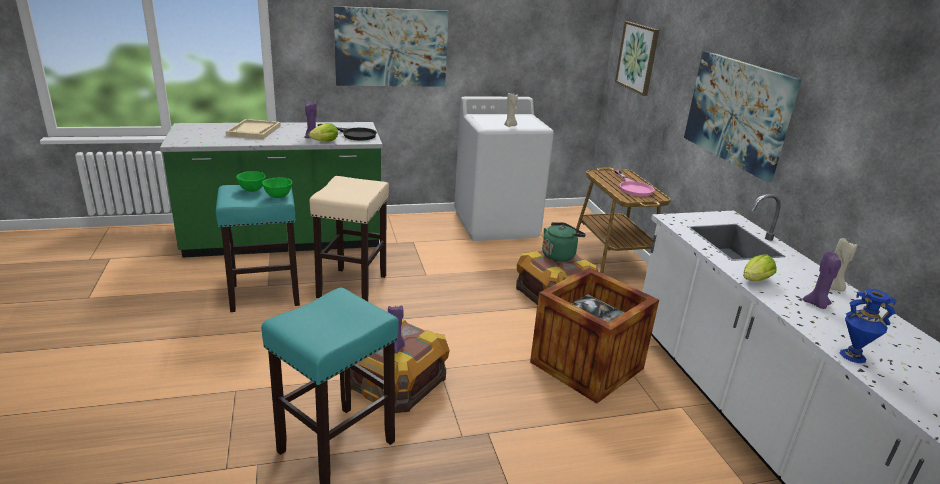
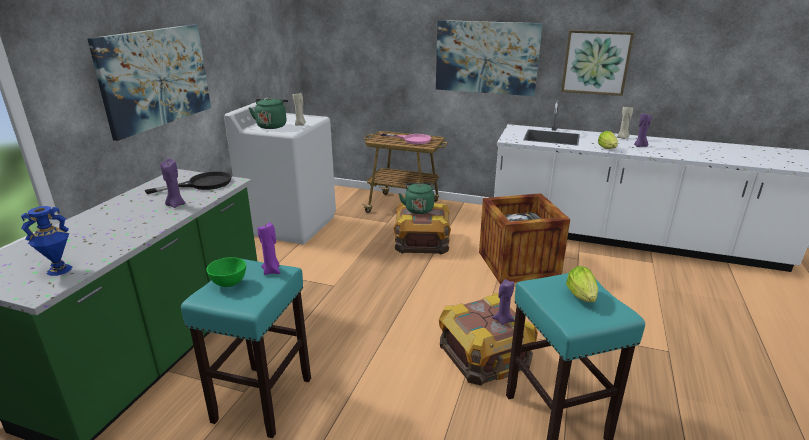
camera: 55 degrees left, 0 degrees up
beige tray [226,119,281,139] -> none
green bowl [262,178,292,198] -> purple candle [257,222,280,275]
lettuce [308,123,338,142] -> lettuce moved to [566,266,598,302]
beige stool [309,176,389,301] -> none
picture [615,21,659,96] -> picture moved to [561,30,634,96]
blue vase [840,289,897,363] -> blue vase moved to [21,206,72,276]
none -> green kettle [249,97,288,129]

